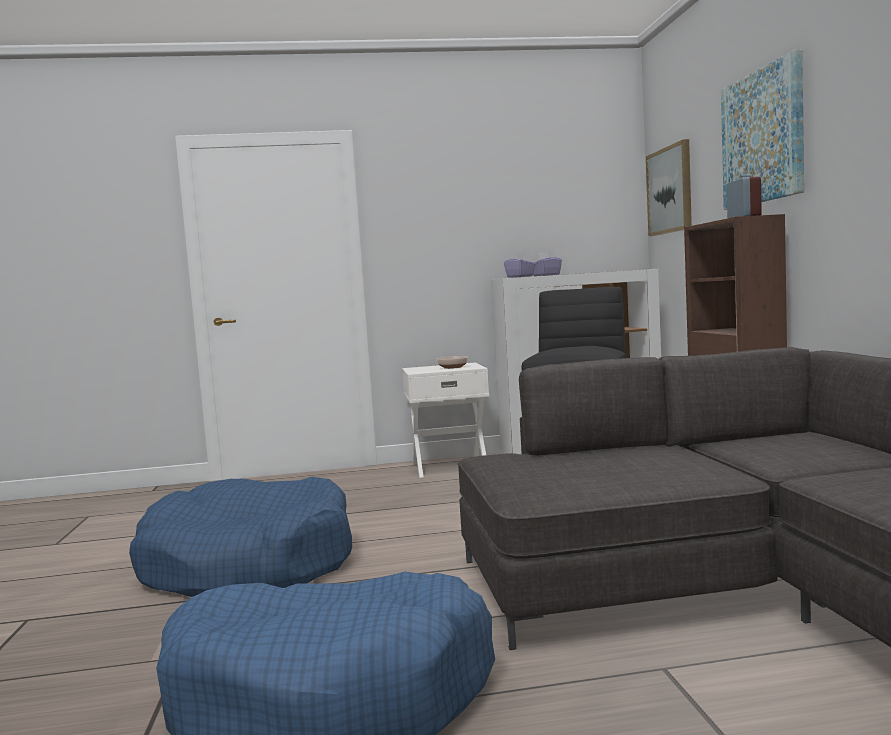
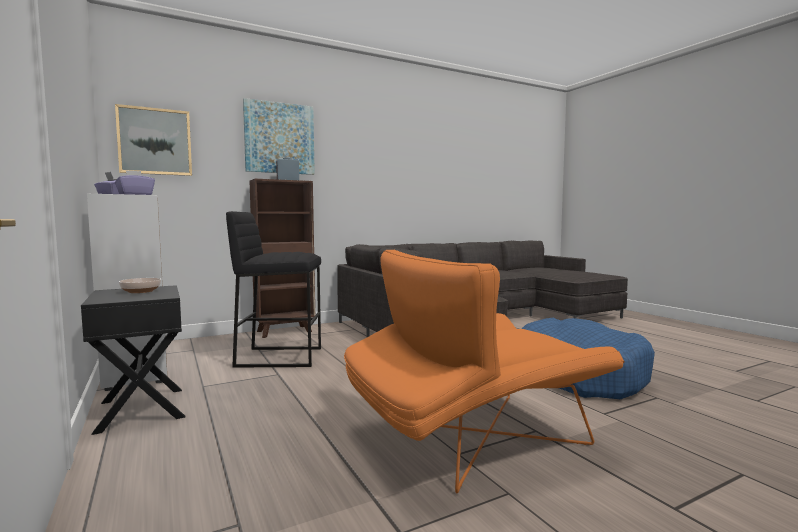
camera: 110 degrees left, 0 degrees up
blue dog bed [129,477,352,597] -> orange armchair [344,250,625,493]
white nightstand [402,363,489,478] -> black nightstand [81,285,185,435]

